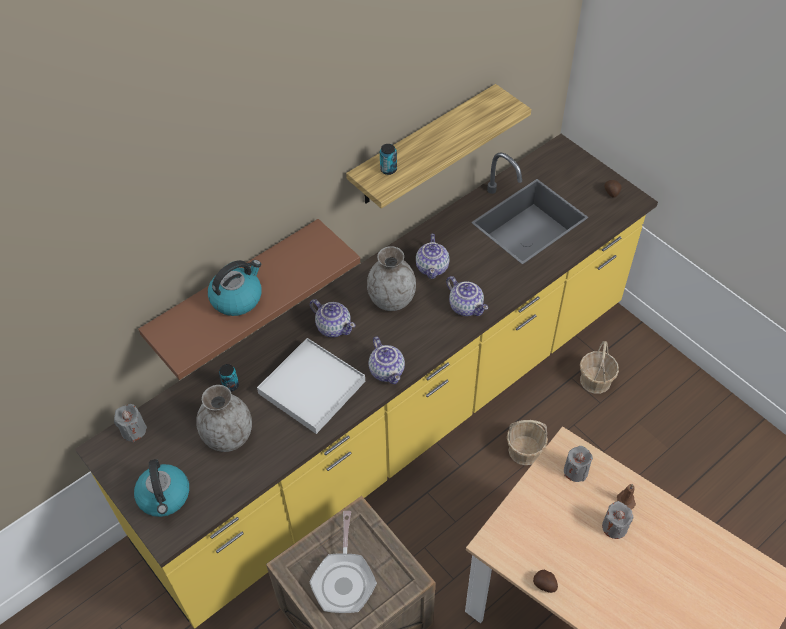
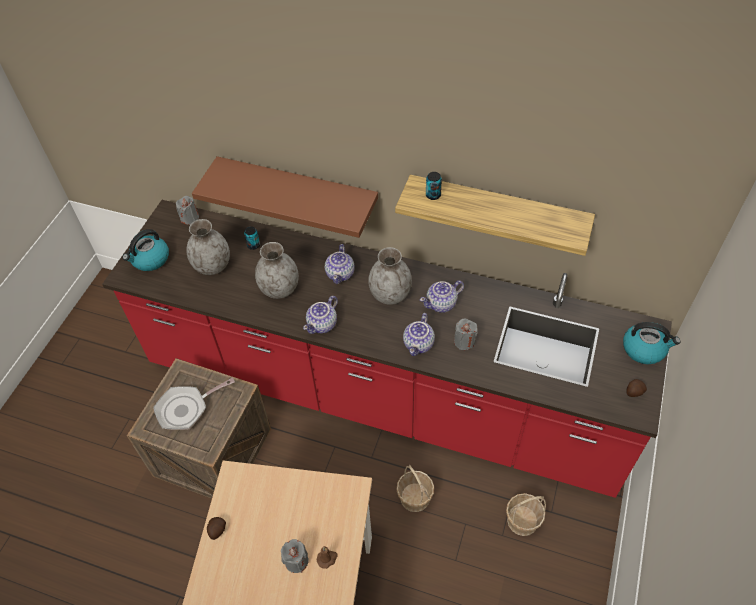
camera: 60 degrees right, 0 degrees up
yellow counter [75,134,658,629] -> red counter [102,200,672,498]
kettle [208,260,262,316] -> kettle moved to [623,322,680,364]
white tray [257,338,365,434] -> grey vase [255,242,299,299]
grey candle [564,446,593,482] -> grey candle moved to [454,319,478,350]

